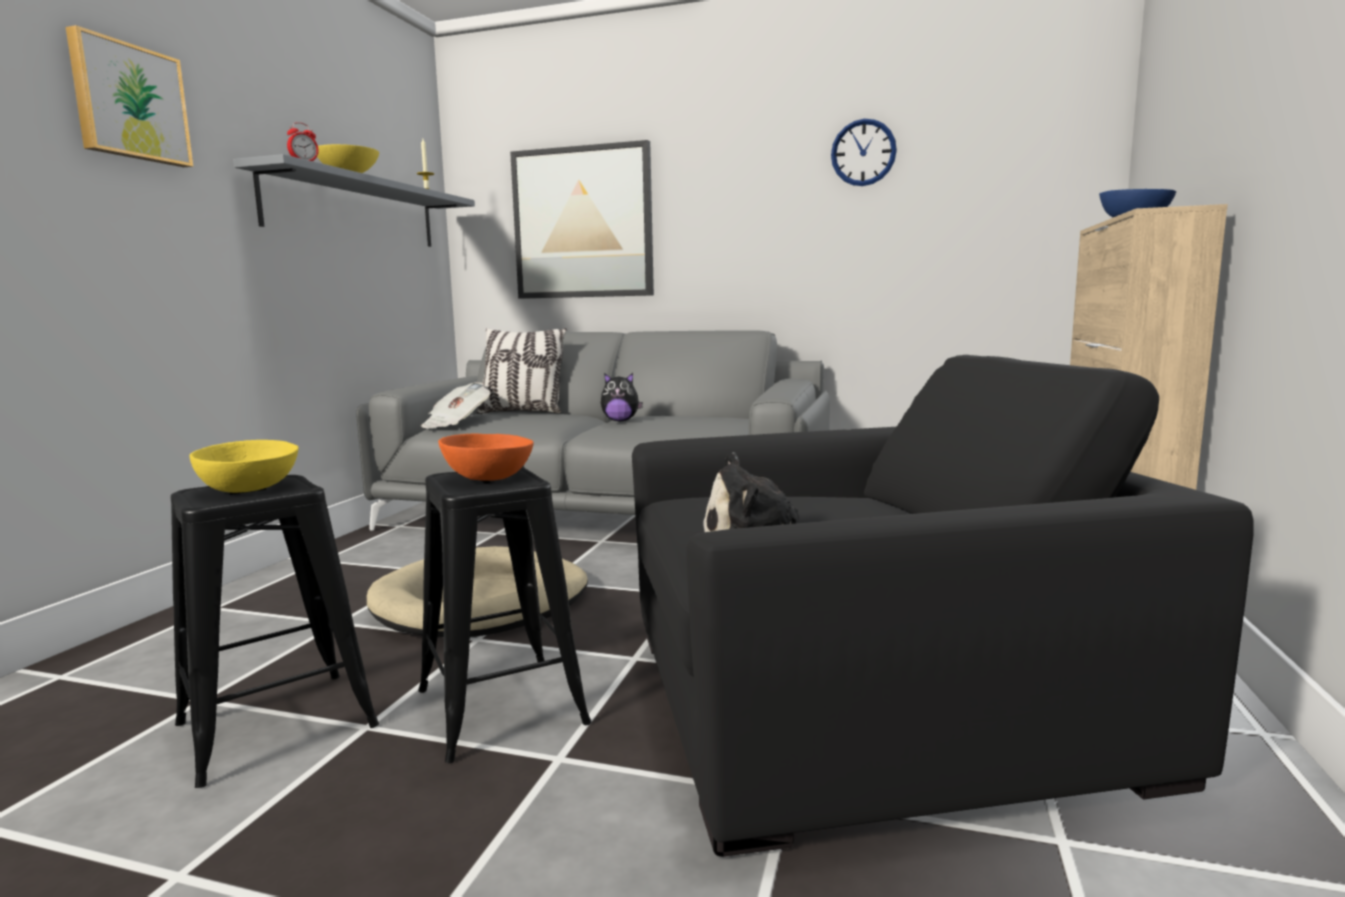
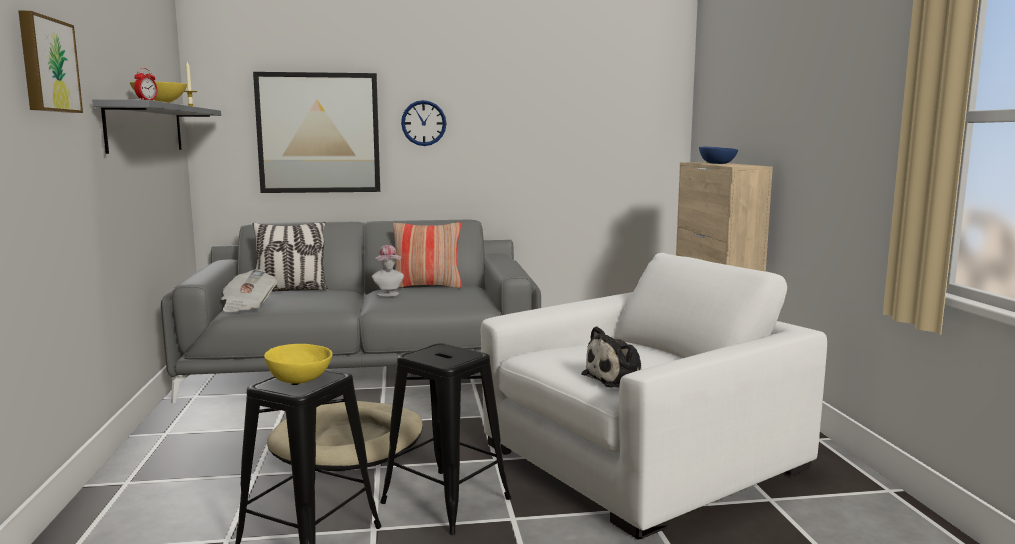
camera: 25 degrees left, 0 degrees up
orange bowl [438,433,534,481] -> none
plush toy [601,373,643,422] -> hat [372,245,404,297]
black armchair [632,355,1254,857] -> white armchair [481,253,827,539]
wall clock [831,119,897,186] -> wall clock moved to [401,100,446,146]
none -> pillow [393,222,462,288]

